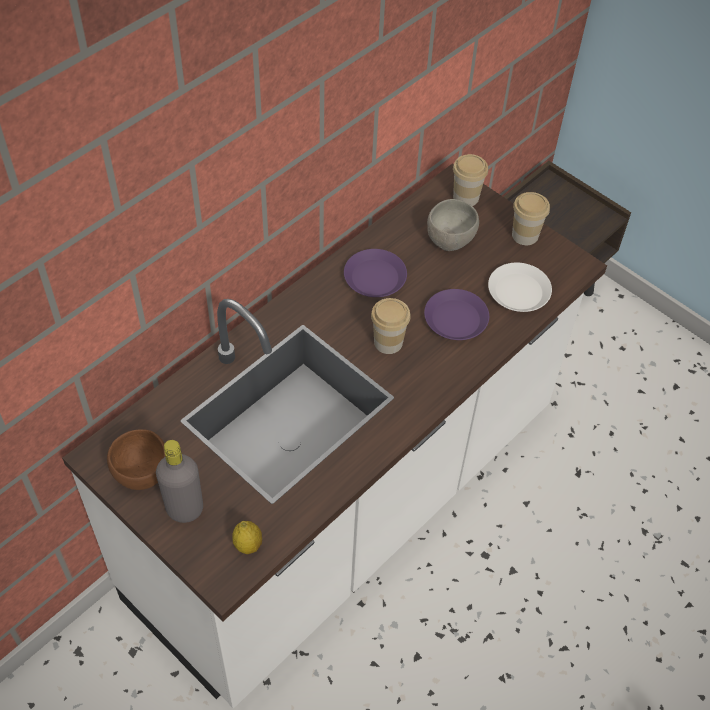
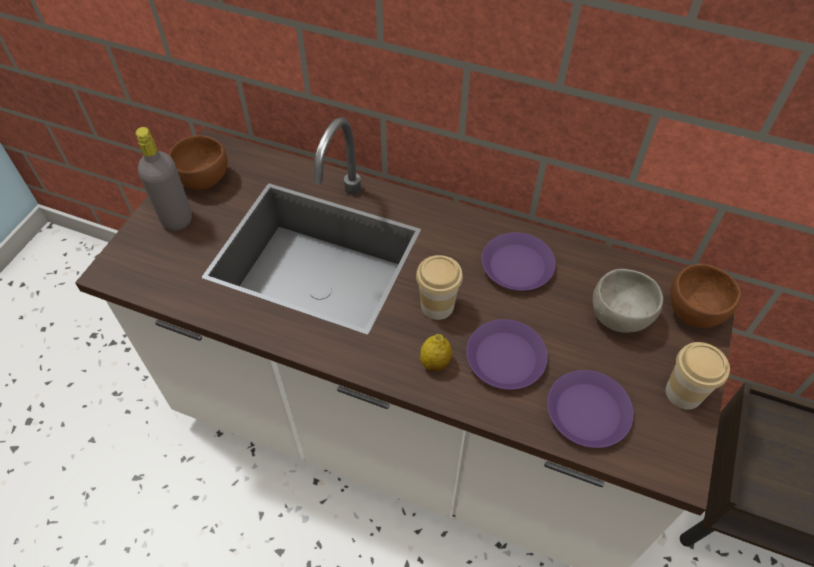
camera: 70 degrees right, 0 degrees up
lemon [232,521,262,554] -> lemon moved to [420,334,452,371]
cup [453,154,488,206] -> brown bowl [670,264,741,328]
white plate [488,263,552,312] -> purple plate [547,370,634,448]

